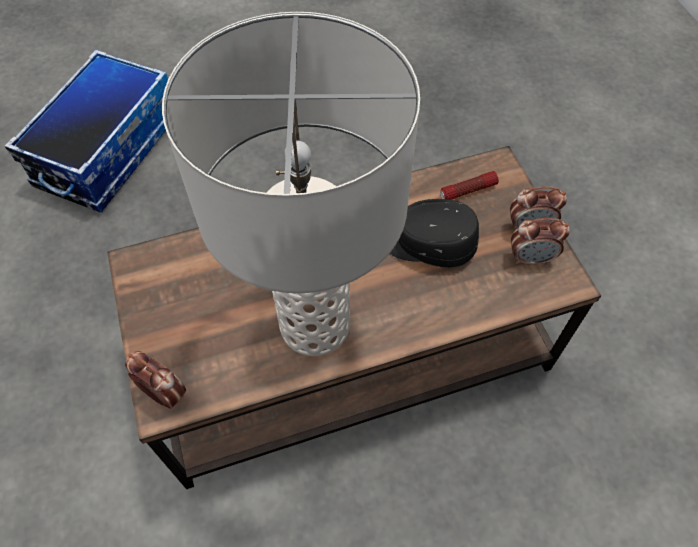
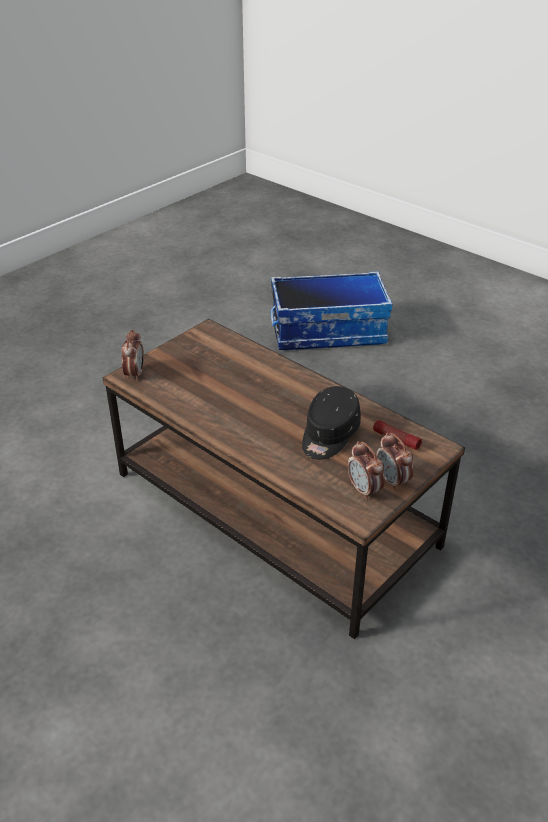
camera: 60 degrees right, 20 degrees down
white table lamp [162,12,420,356] -> none
black cap [389,199,479,268] -> black cap turned 135 degrees counterclockwise [302,386,361,459]

